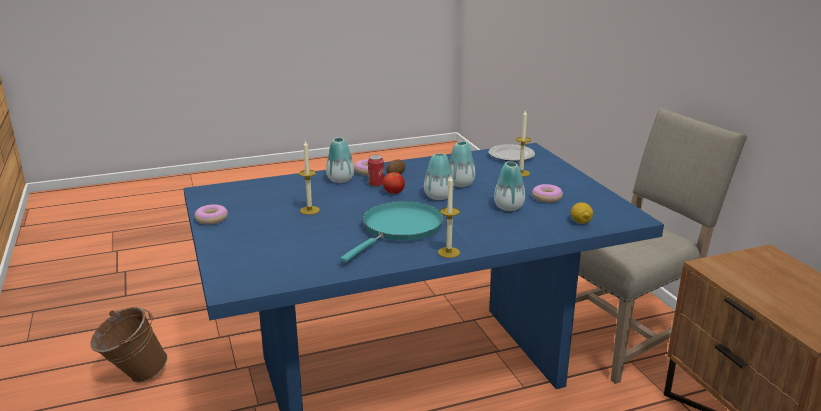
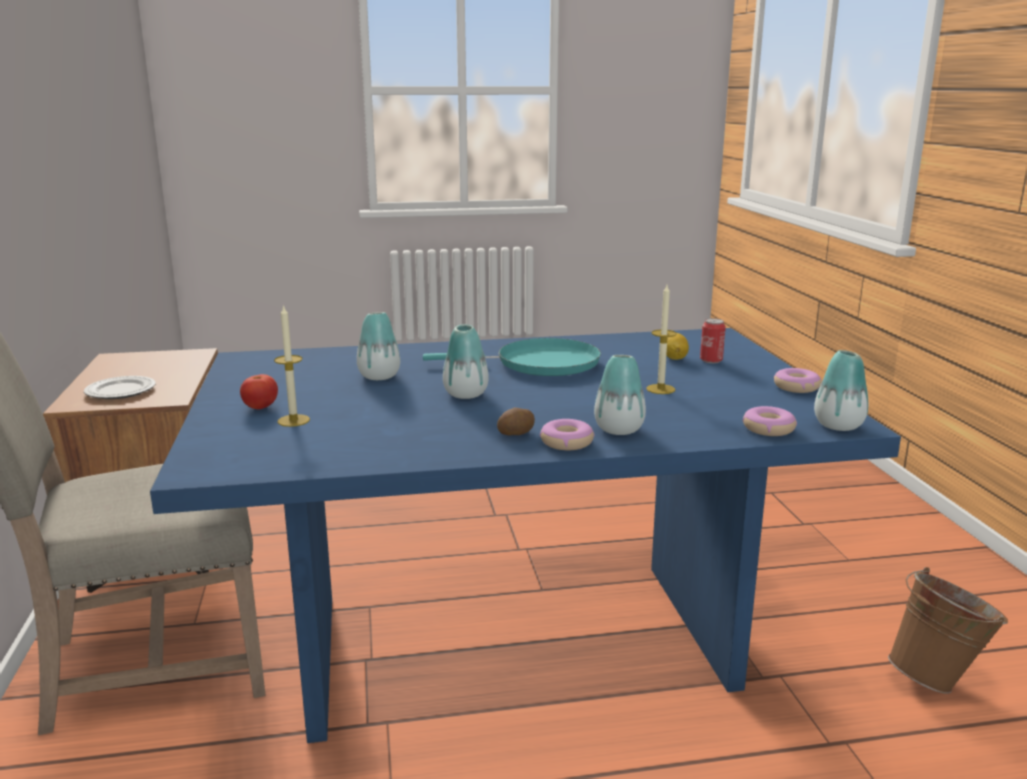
camera: 170 degrees left, 5 degrees down
turquoise frying pan [340,201,443,262] -> turquoise frying pan turned 135 degrees counterclockwise [423,338,601,376]
can [368,155,384,187] -> can moved to [700,318,726,364]
tomato [383,172,405,194] -> tomato moved to [240,374,278,409]
candle [438,176,460,258] -> none
vase [449,141,475,187] -> vase moved to [814,350,868,431]
plate [488,144,535,162] -> plate moved to [84,376,156,399]
donut [532,184,563,202] -> donut moved to [743,406,797,436]
lemon [571,202,593,224] -> lemon moved to [666,333,689,360]

